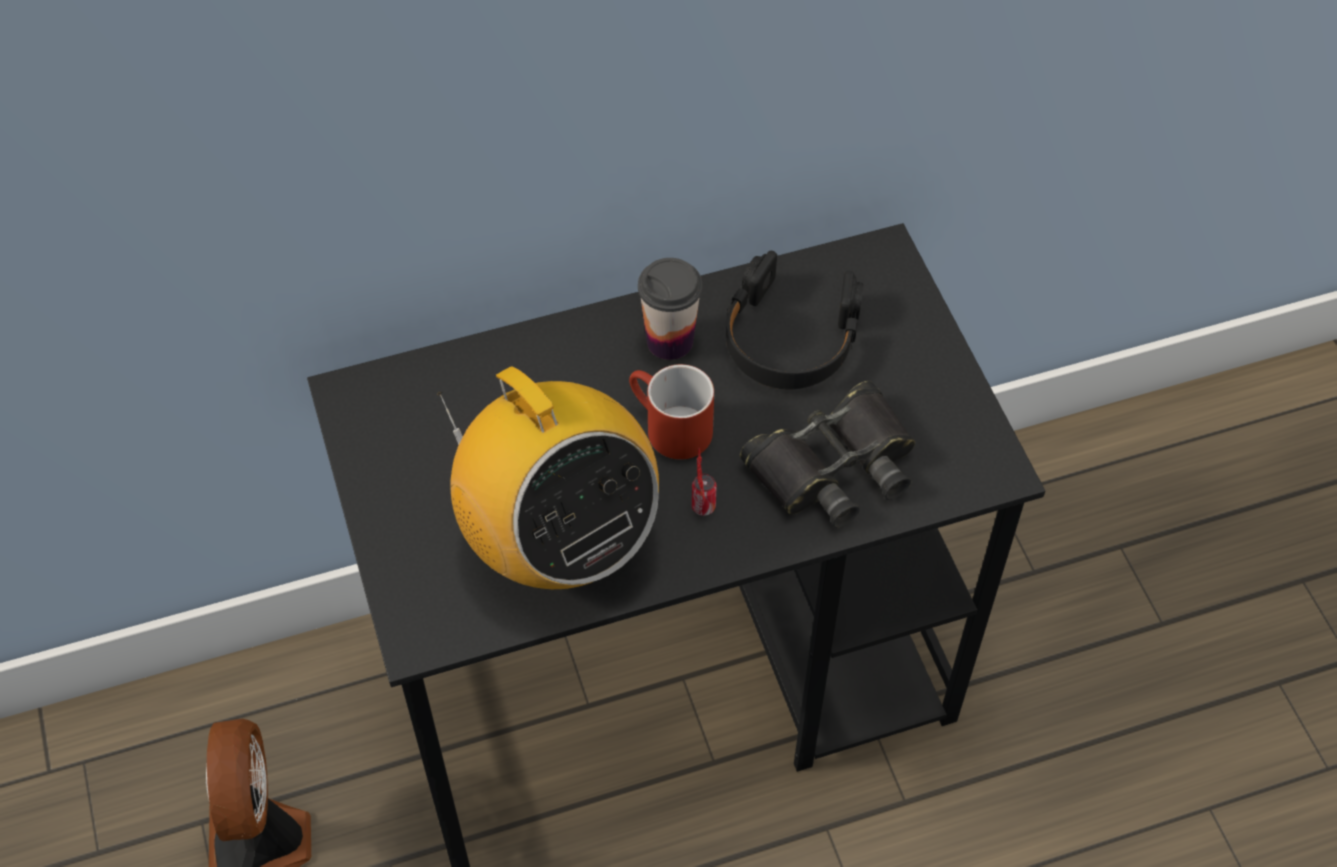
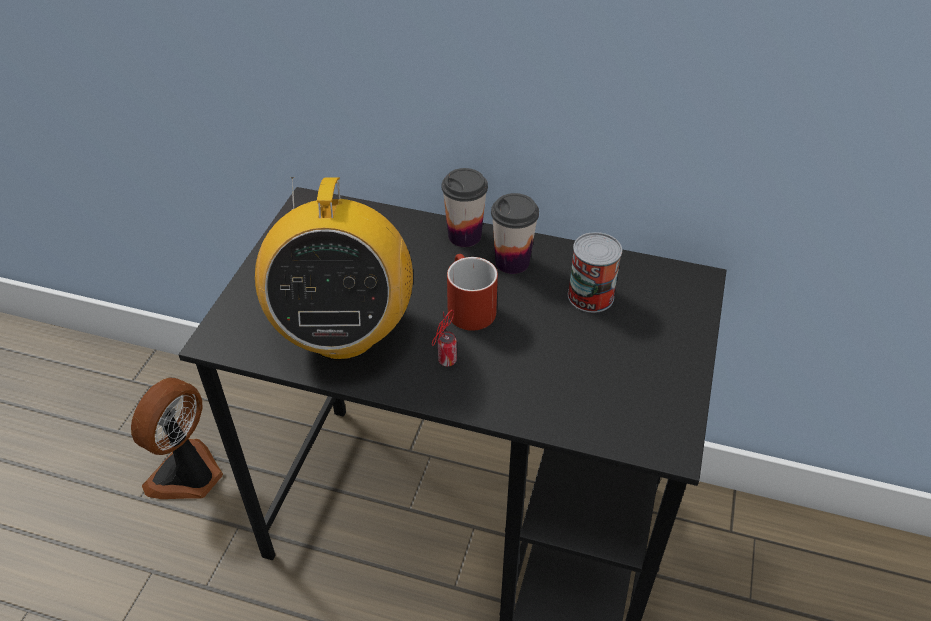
camera: 35 degrees right, 10 degrees down
black headphones [726,251,863,390] -> can [568,232,622,313]
black binoculars [740,381,915,528] -> none
none -> cup [442,168,488,247]

